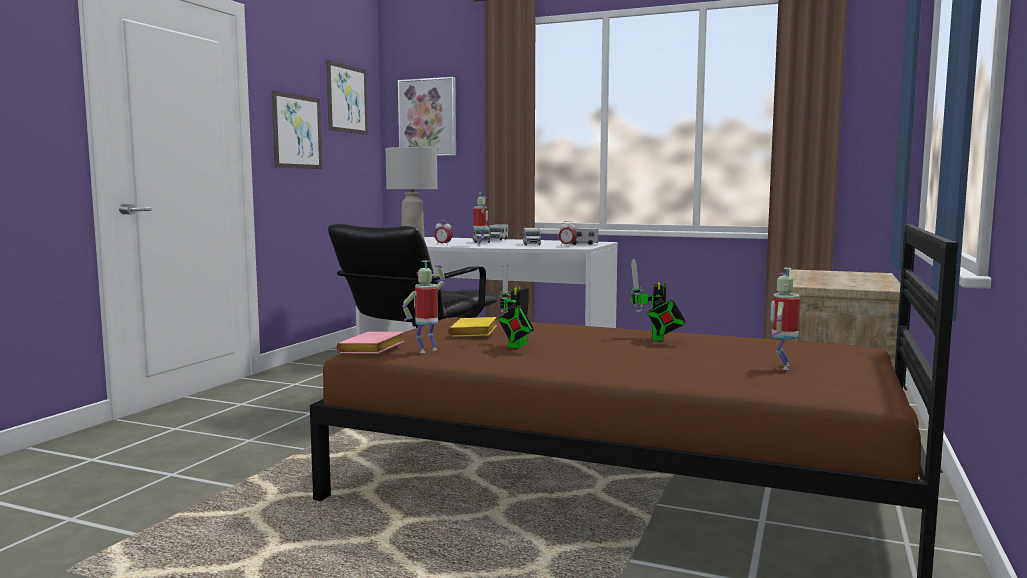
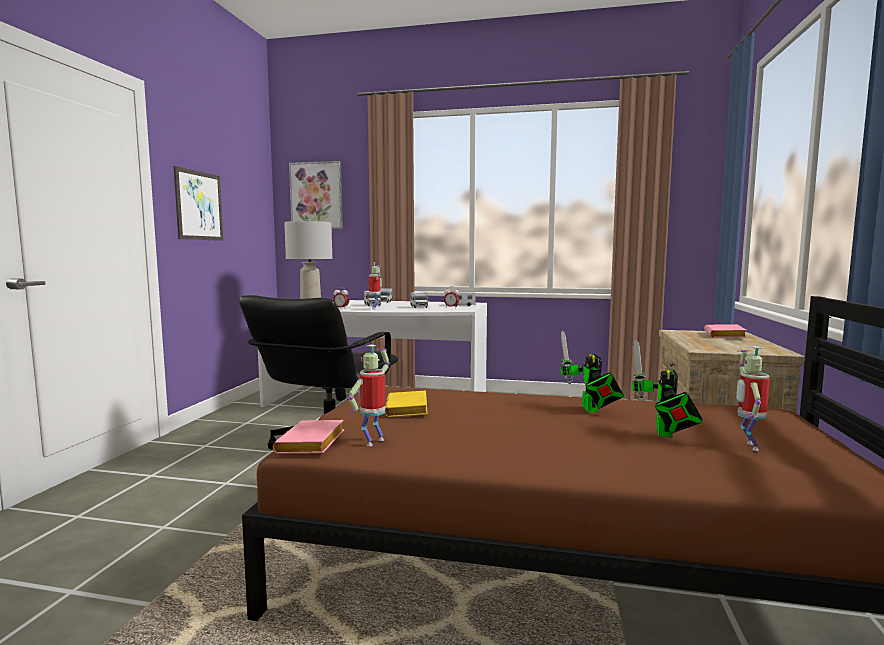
camera: 10 degrees left, 0 degrees up
picture [326,60,368,135] -> none
toy robot [498,262,534,348] -> toy robot moved to [632,340,702,437]
none -> pink book [704,324,747,338]

